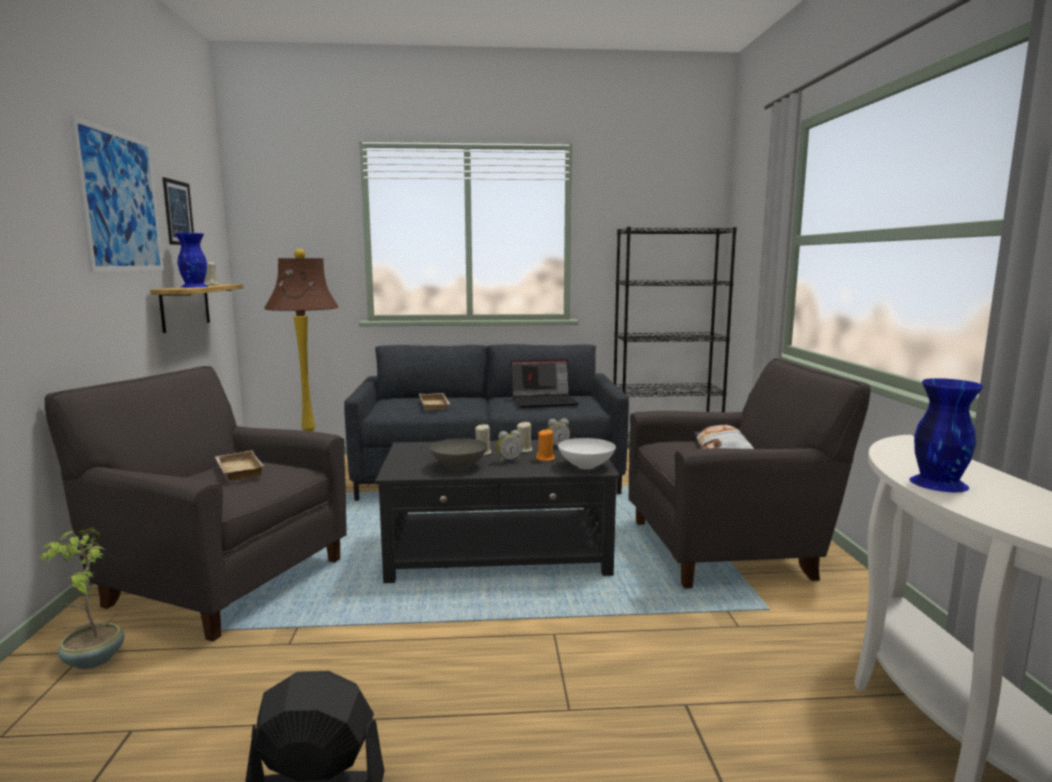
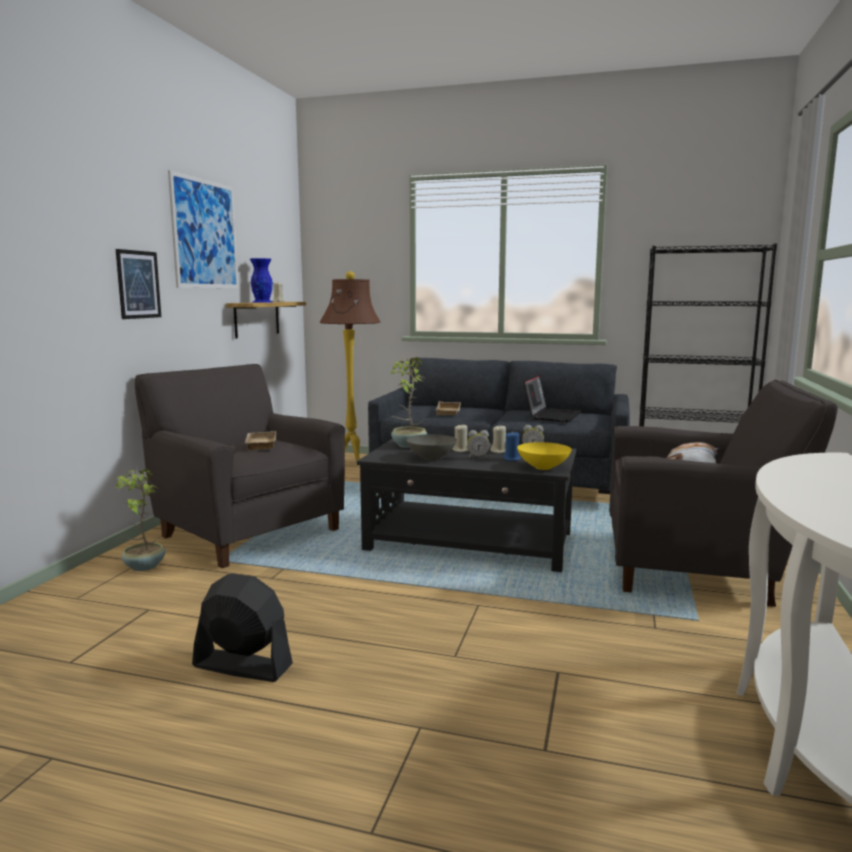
camera: 20 degrees right, 0 degrees up
picture [162,177,194,245] -> picture moved to [116,249,161,319]
laptop [510,359,579,408] -> laptop turned 75 degrees counterclockwise [524,375,582,422]
orange candle [536,429,555,461] -> blue candle [503,432,521,461]
white bowl [558,438,616,469] -> yellow bowl [517,442,572,470]
blue vase [910,378,983,492] -> none
none -> potted plant [391,357,427,448]

